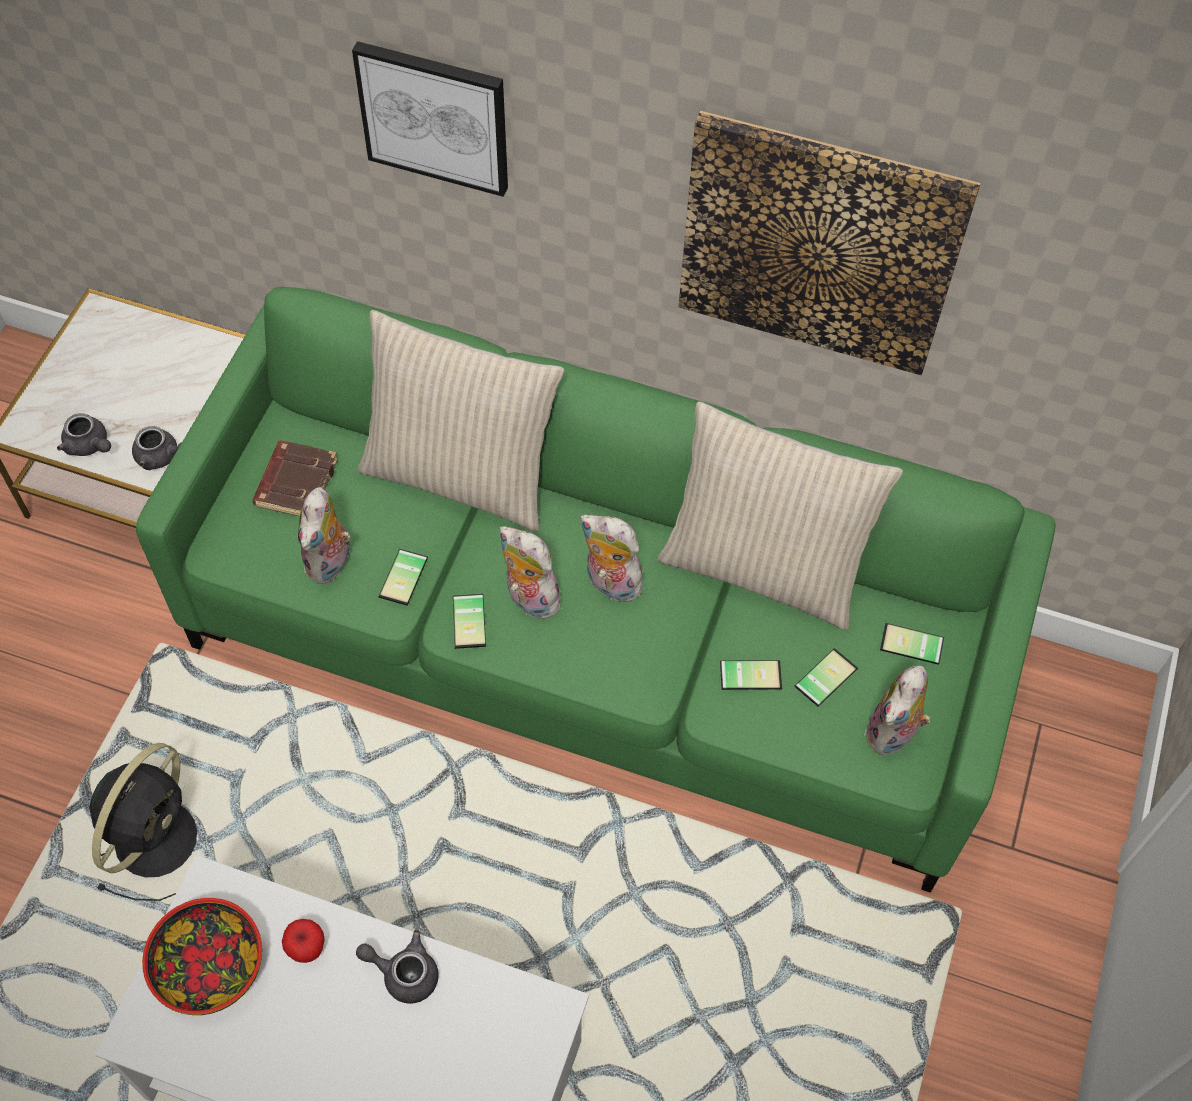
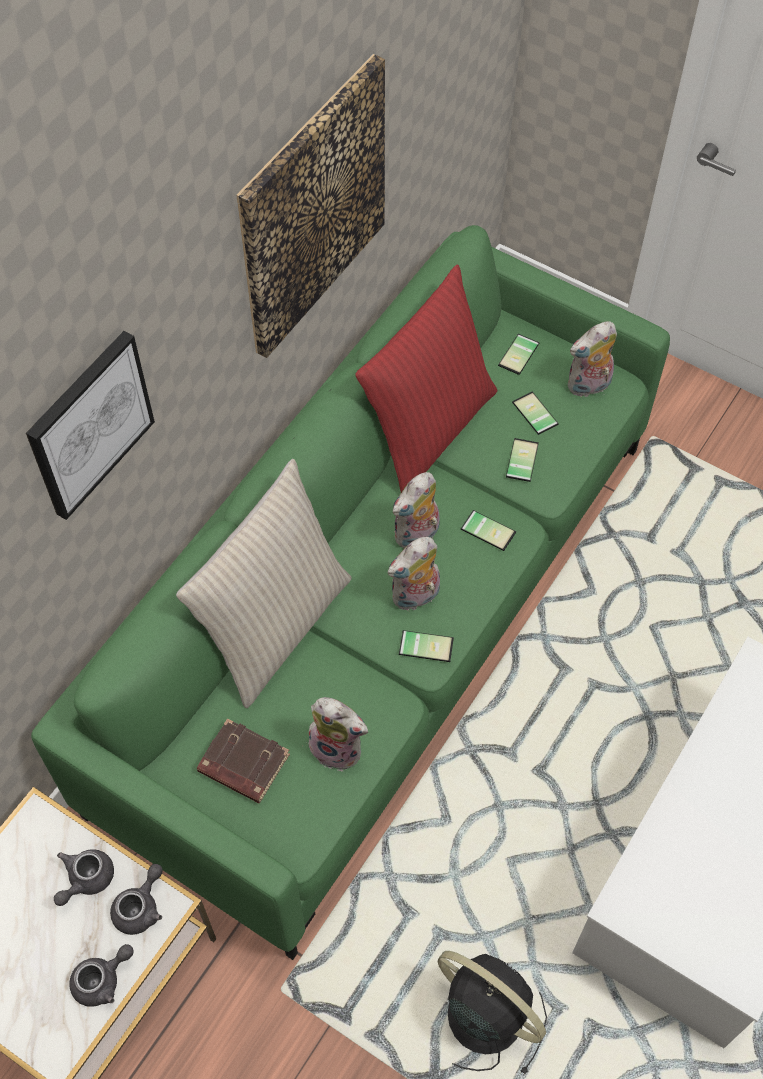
camera: 75 degrees left, 0 degrees up
bowl [142,898,262,1015] -> none
apple [282,919,325,963] -> none
grey teapot [356,930,438,1004] -> grey teapot moved to [54,849,114,906]
phone [378,549,428,606] -> phone moved to [461,510,516,551]
beige pillow [658,401,903,630] -> red pillow [355,265,497,492]
plush toy [864,666,930,755] -> plush toy turned 105 degrees clockwise [568,321,617,398]

